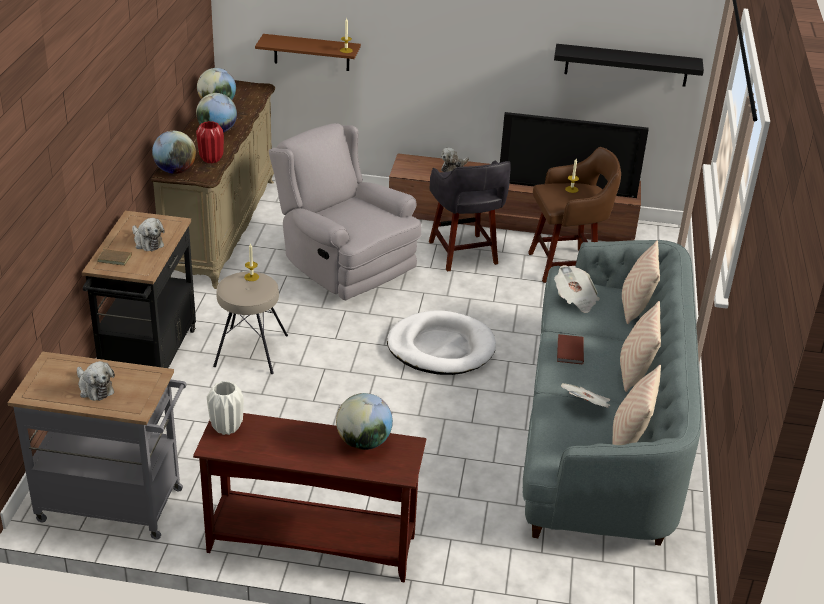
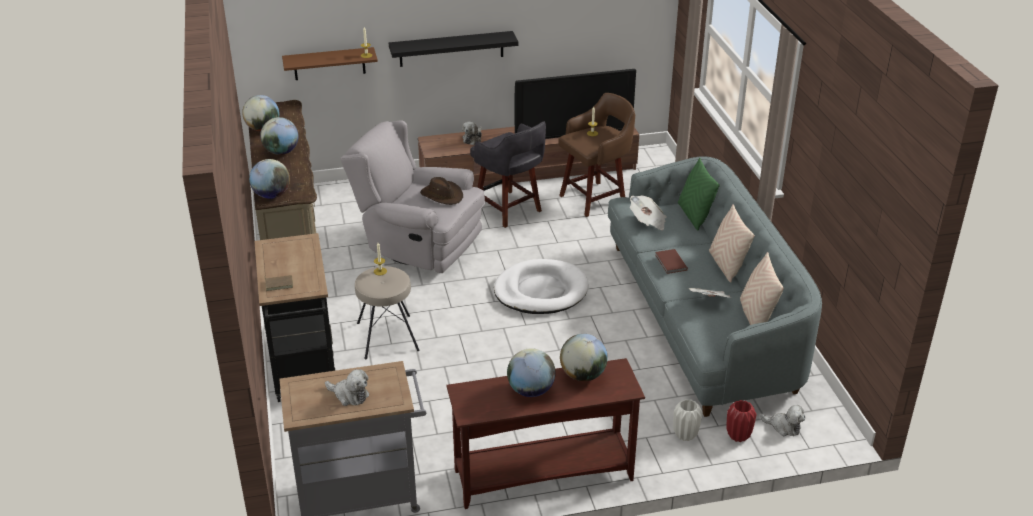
camera: 20 degrees left, 0 degrees up
plush toy [132,218,165,251] -> plush toy moved to [760,405,805,436]
red vase [196,121,224,163] -> red vase moved to [726,400,757,442]
white vase [207,381,244,435] -> white vase moved to [673,399,703,441]
black shelf [554,44,704,87] -> black shelf moved to [389,31,518,67]
beige pillow [622,240,660,324] -> green pillow [678,158,720,230]
none -> brown hat [420,177,463,205]
none -> globe [507,348,556,397]

